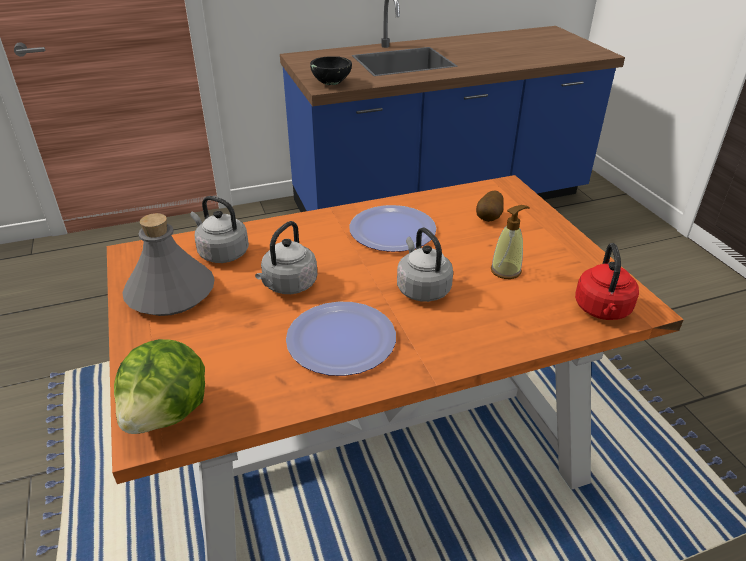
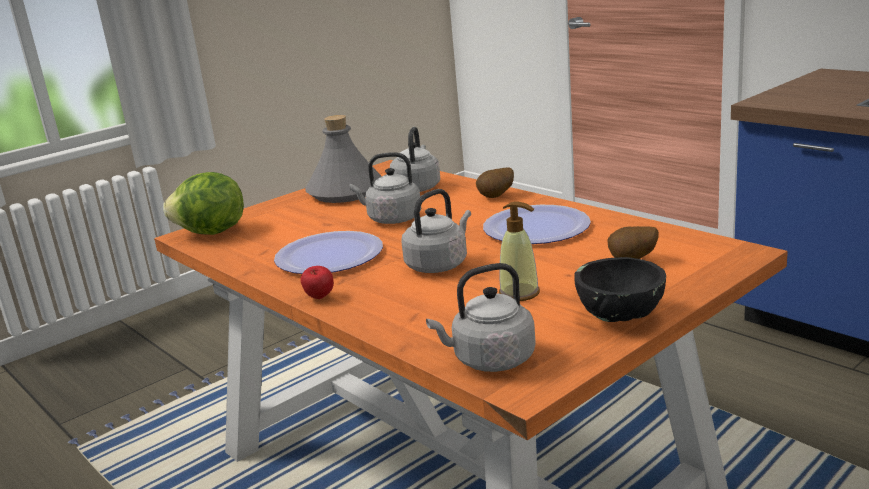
camera: 70 degrees right, 15 degrees down
black bowl [310,56,352,85] -> black bowl moved to [574,257,666,322]
red kettle [575,243,639,320] -> grey kettle [426,263,536,372]
none -> apple [300,266,334,299]
none -> potato [476,167,514,198]

